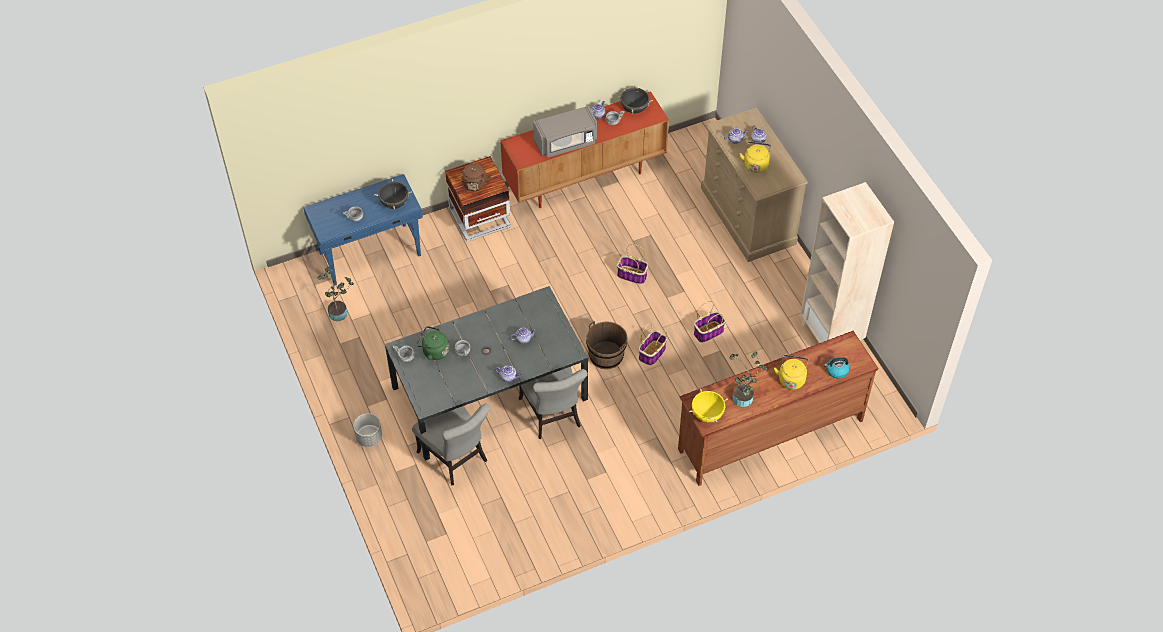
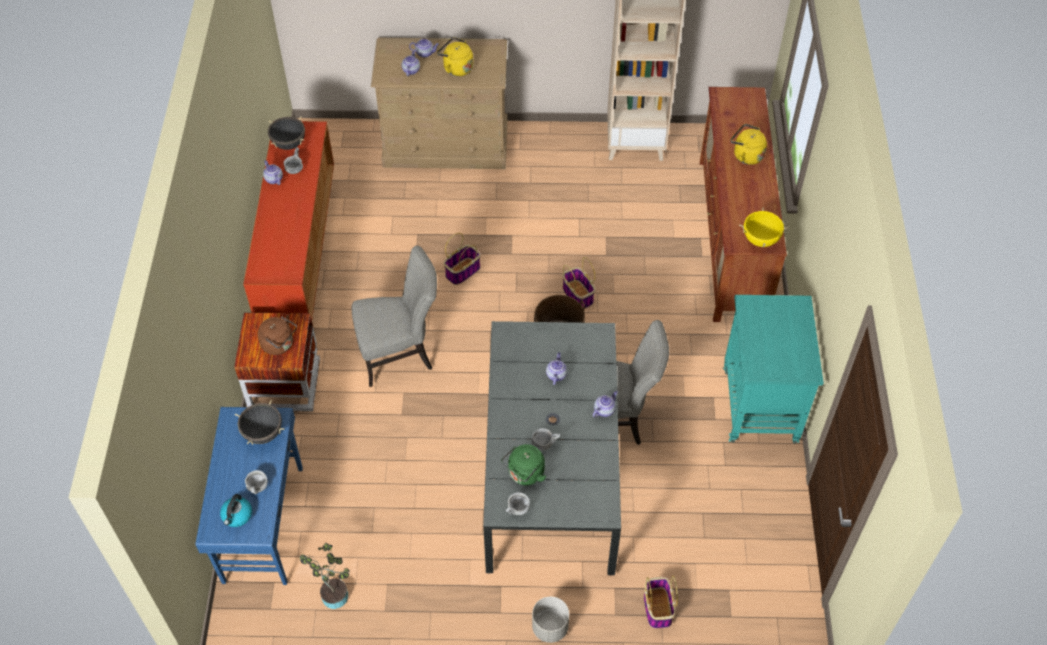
camera: 65 degrees left, 0 degrees up
grey chair [412,401,491,485] -> grey chair moved to [352,246,437,387]
grey microwave [533,106,597,158] -> none
basket [694,301,726,343] -> basket moved to [644,576,678,629]
potted plant [730,352,767,407] -> none
kettle [824,357,850,379] -> kettle moved to [220,494,252,527]
none -> turquoise cart [723,295,824,444]

